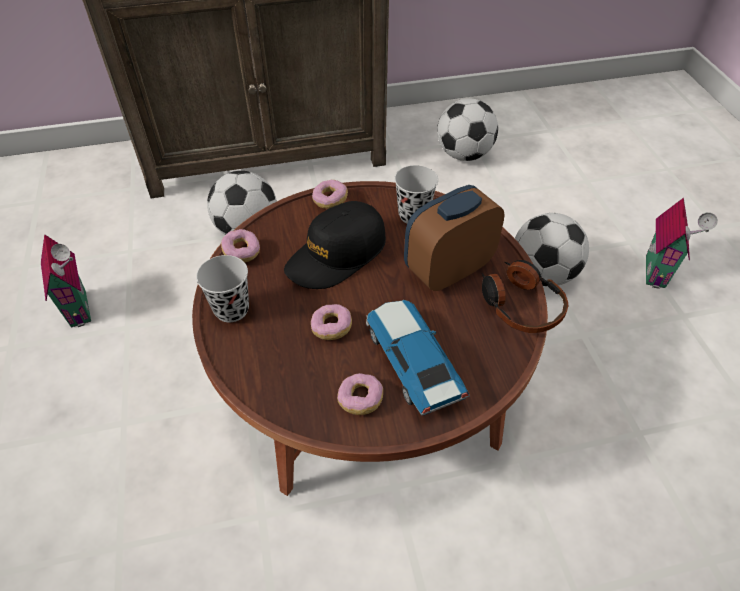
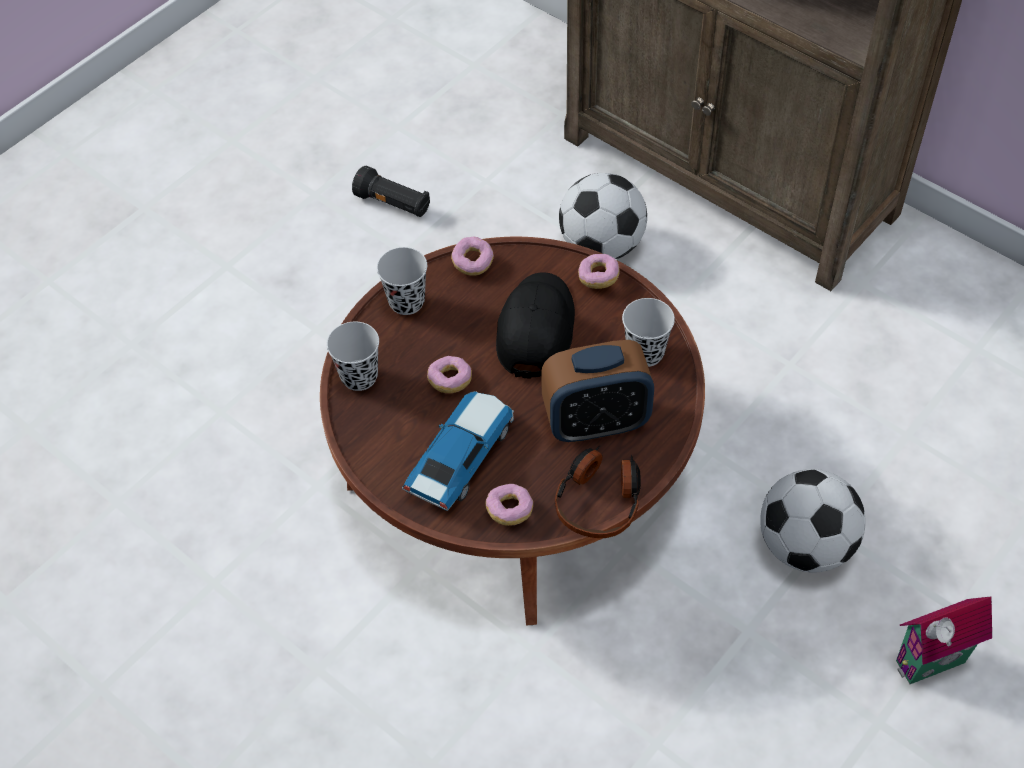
camera: 55 degrees right, 5 degrees up
toy house [41,235,91,328] -> black flashlight [352,166,430,217]
black cap [284,201,386,289] -> black cap turned 90 degrees clockwise [496,272,575,379]
donut [337,373,383,415] -> donut moved to [485,484,533,526]
alarm clock [404,185,505,291] -> alarm clock turned 150 degrees clockwise [541,340,654,443]
football [437,98,498,161] -> none
none -> black cup [327,322,379,391]

